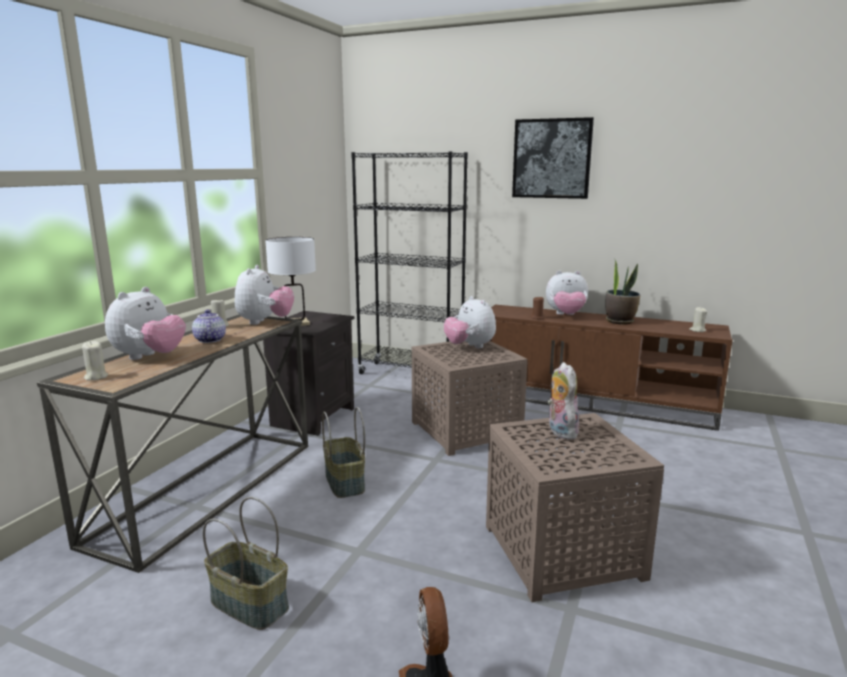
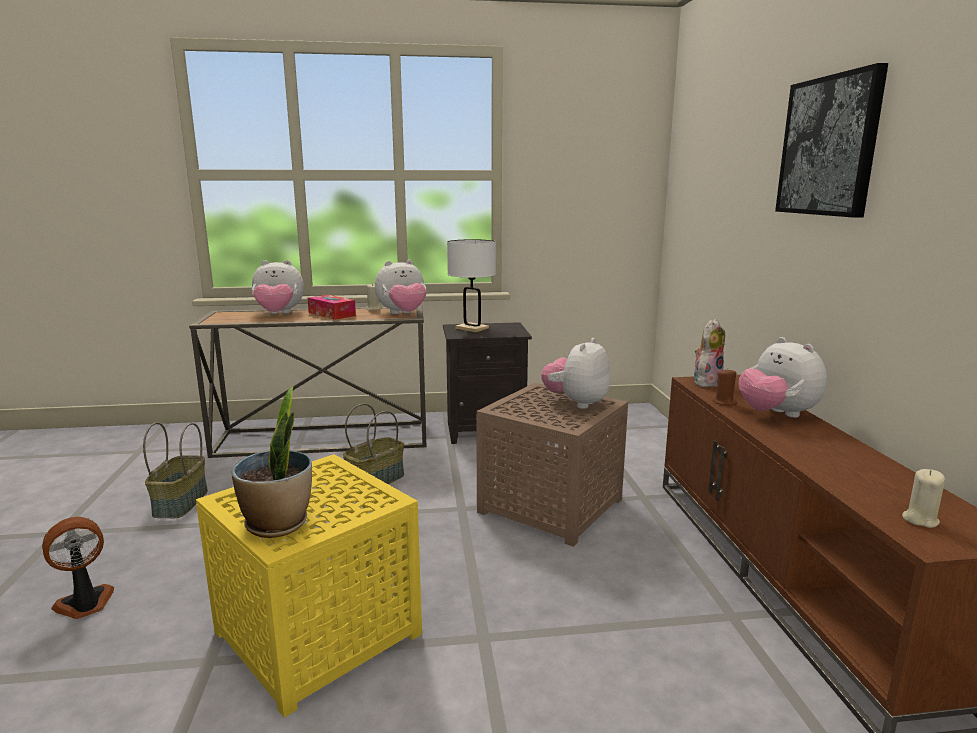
camera: 60 degrees right, 0 degrees up
beige candle [82,341,108,380] -> none
teapot [192,310,226,343] -> tissue box [308,295,356,320]
black bookcase [351,151,468,374] -> none
brown side table [486,413,664,602] -> yellow side table [196,454,422,718]
plush toy [547,362,579,439] -> plush toy moved to [694,319,725,387]
potted plant [605,260,641,325] -> potted plant moved to [232,386,312,538]

